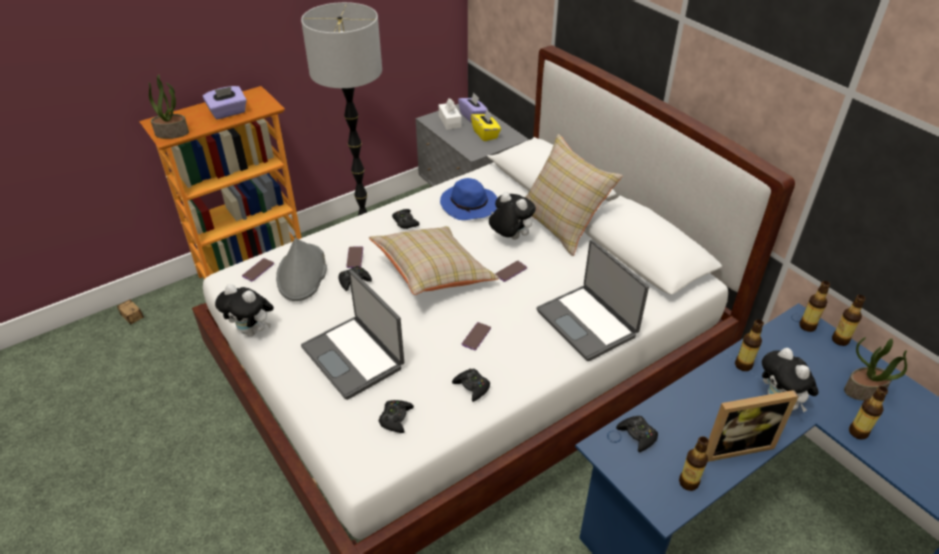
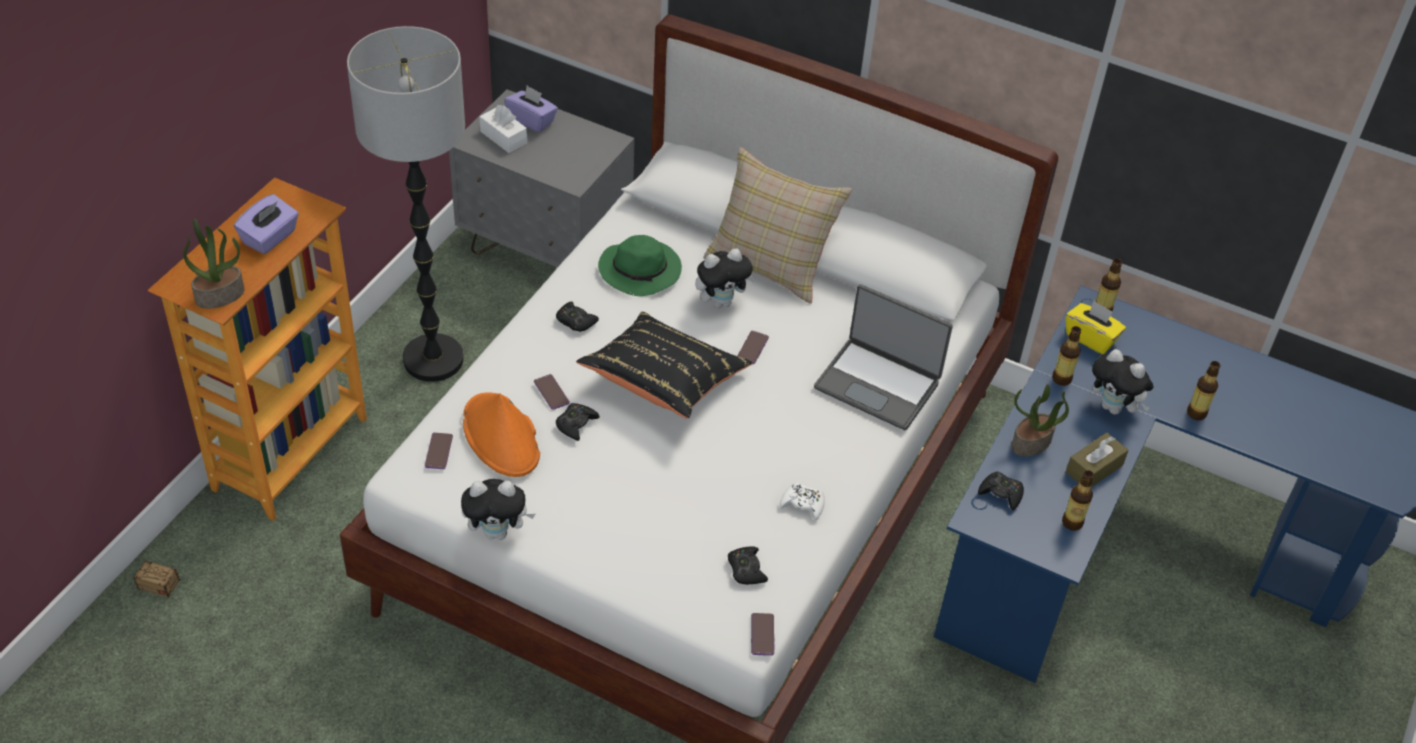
camera: 30 degrees left, 5 degrees up
grey hat [276,238,327,301] -> orange hat [463,392,540,477]
laptop [301,270,404,400] -> none
beige pillow [369,226,499,295] -> black pillow [576,312,752,419]
blue hat [440,178,497,220] -> green hat [598,235,682,296]
black game controller [452,369,490,402] -> white game controller [780,482,825,520]
phone [462,322,491,350] -> phone moved to [751,613,775,656]
yellow tissue box [471,110,501,141] -> yellow tissue box moved to [1066,301,1126,354]
plush toy [489,192,536,240] -> plush toy turned 150 degrees clockwise [695,248,755,308]
picture frame [706,390,799,462] -> brown tissue box [1066,433,1129,487]
bottle [832,295,866,346] -> none
potted plant [844,337,907,401] -> potted plant moved to [1011,384,1069,456]

